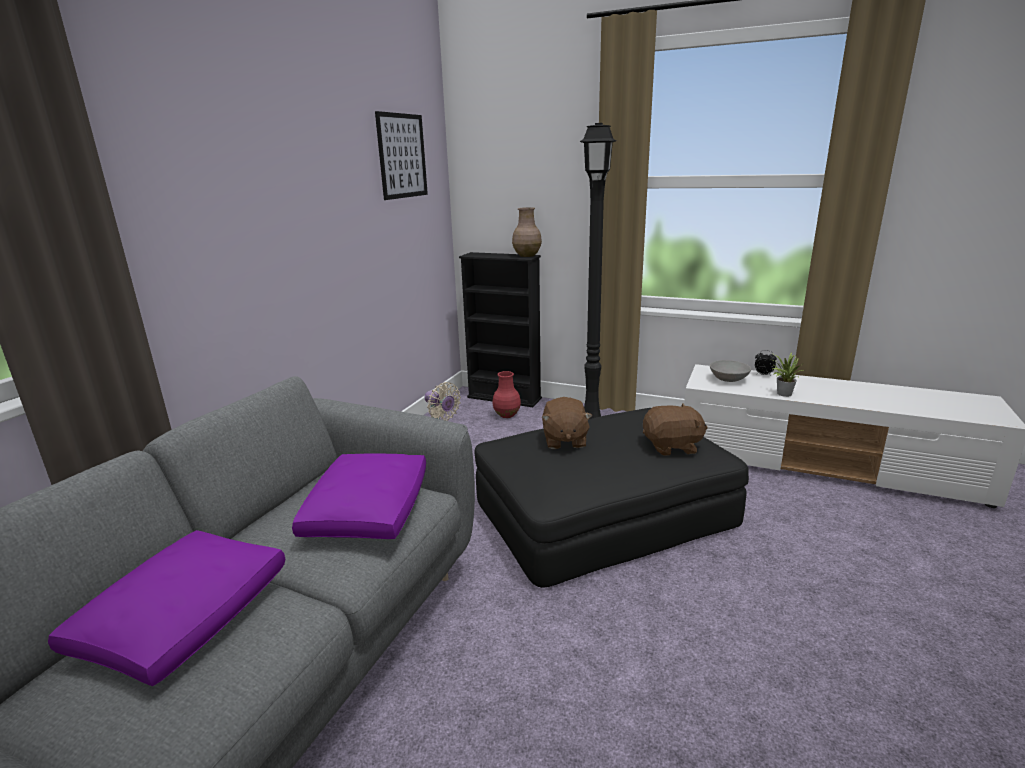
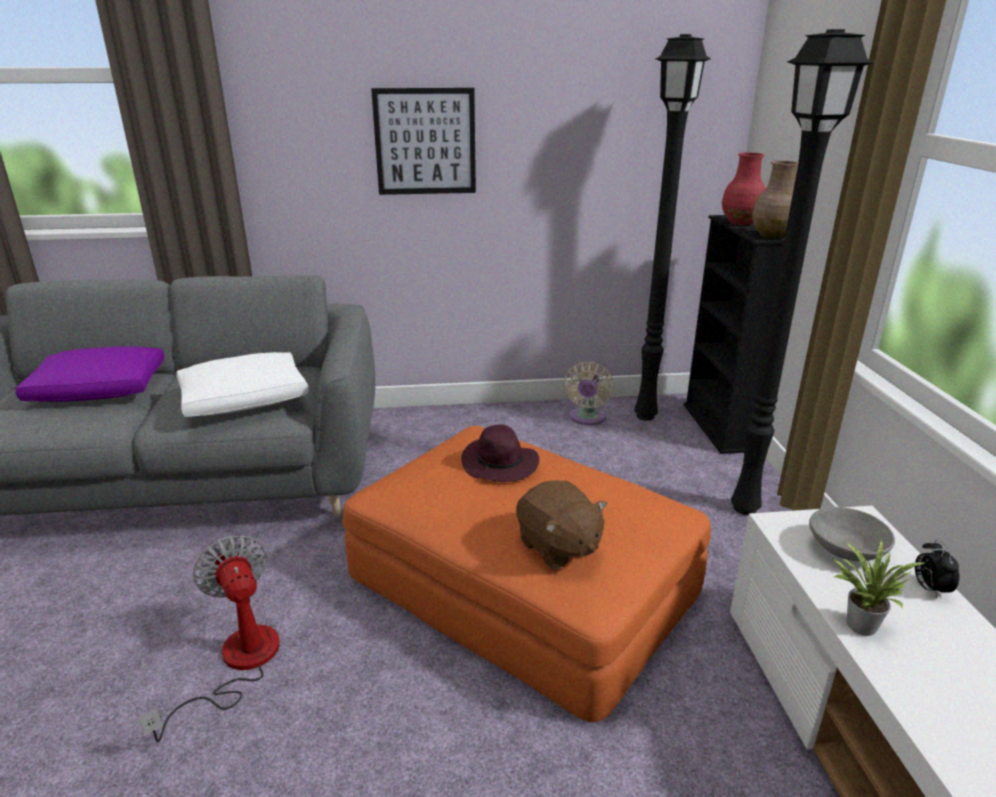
camera: 60 degrees right, 5 degrees up
purple pillow [292,453,426,539] -> white pillow [176,352,309,417]
picture [375,111,428,200] -> picture moved to [371,88,476,195]
black ottoman [474,408,749,588] -> orange ottoman [343,426,711,722]
red vase [492,371,521,418] -> red vase moved to [722,153,766,225]
brown plush toy [542,397,592,449] -> purple hat [461,424,539,482]
none -> fan [138,535,280,742]
none -> black floor lamp [634,34,711,421]

